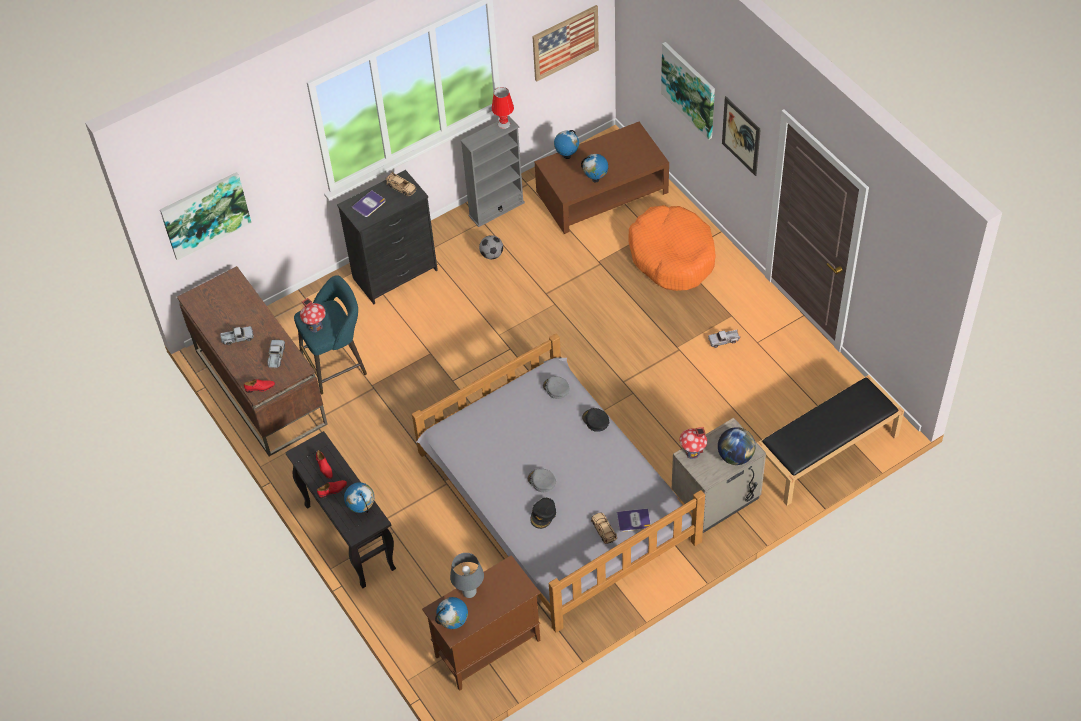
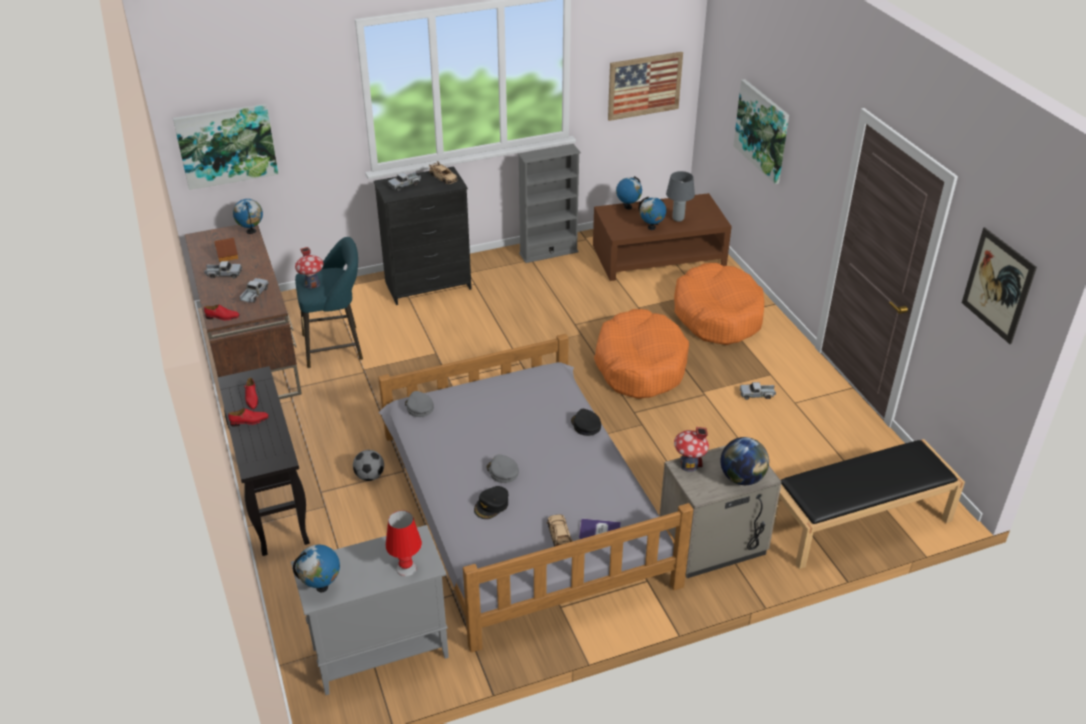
camera: 10 degrees right, 15 degrees down
globe [344,482,374,513] -> globe moved to [233,199,263,234]
book [352,190,385,217] -> toy truck [388,172,421,191]
brown cabinet [422,555,540,691] -> grey cabinet [291,525,449,695]
grey table lamp [450,553,484,598] -> grey table lamp moved to [666,171,695,222]
football [479,235,503,259] -> football moved to [353,450,384,481]
red table lamp [492,87,514,129] -> red table lamp moved to [385,510,422,577]
grey cap [543,376,570,399] -> grey cap moved to [405,391,434,417]
picture [722,96,761,176] -> picture moved to [962,227,1037,344]
none -> toy house [214,238,238,262]
none -> orange dog bed [594,309,689,399]

